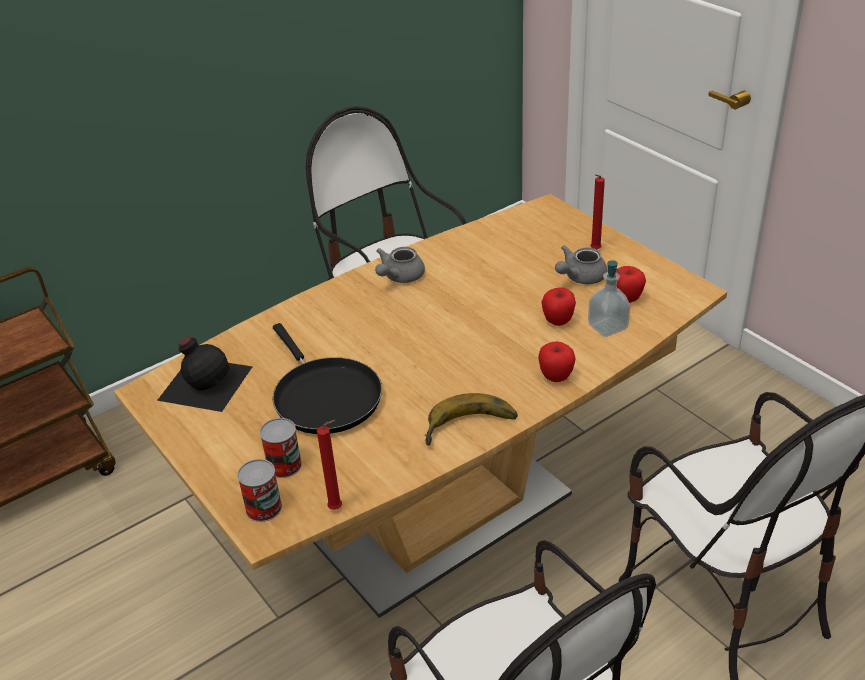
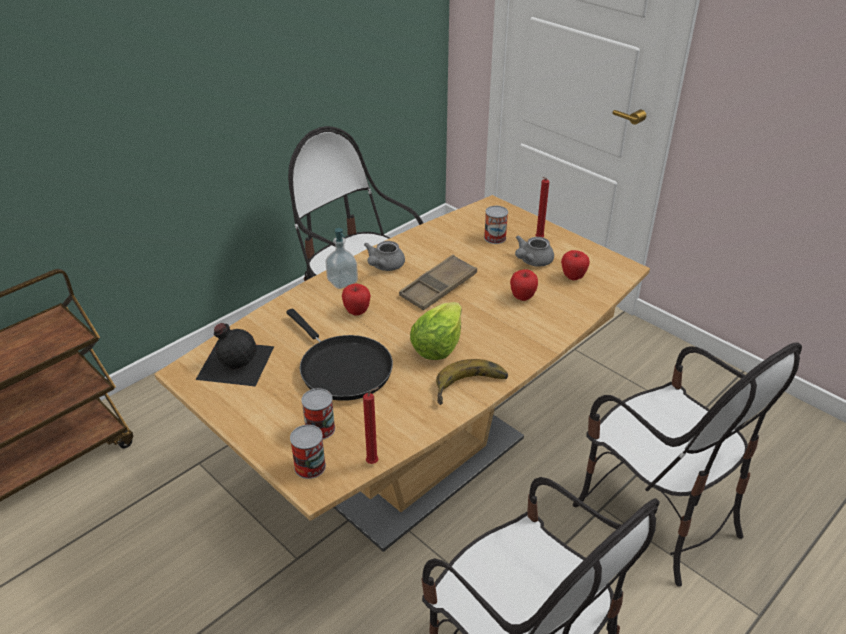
camera: 10 degrees left, 0 degrees up
apple [538,341,576,382] -> apple moved to [342,284,371,316]
soap dispenser [588,260,630,337] -> soap dispenser moved to [325,228,358,289]
none -> brown tray [399,255,477,310]
none -> lettuce [410,302,462,360]
none -> can [484,206,508,244]

